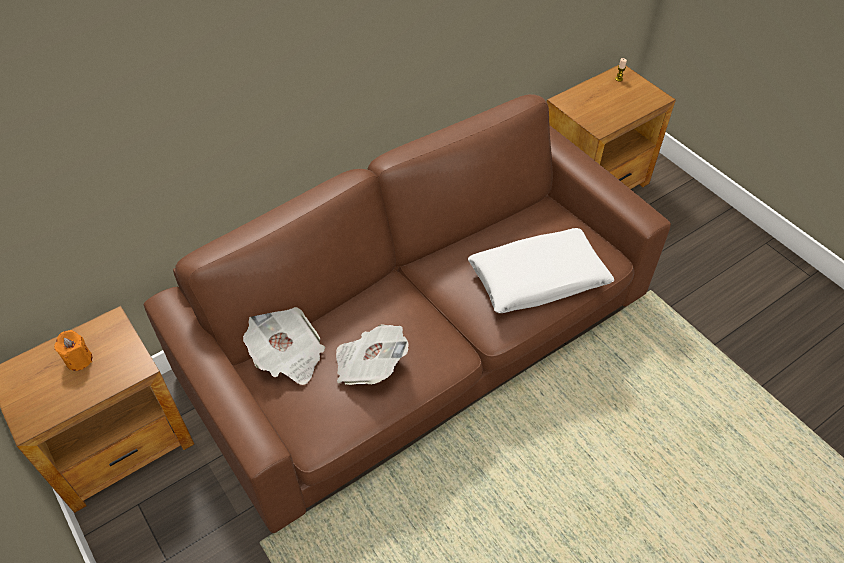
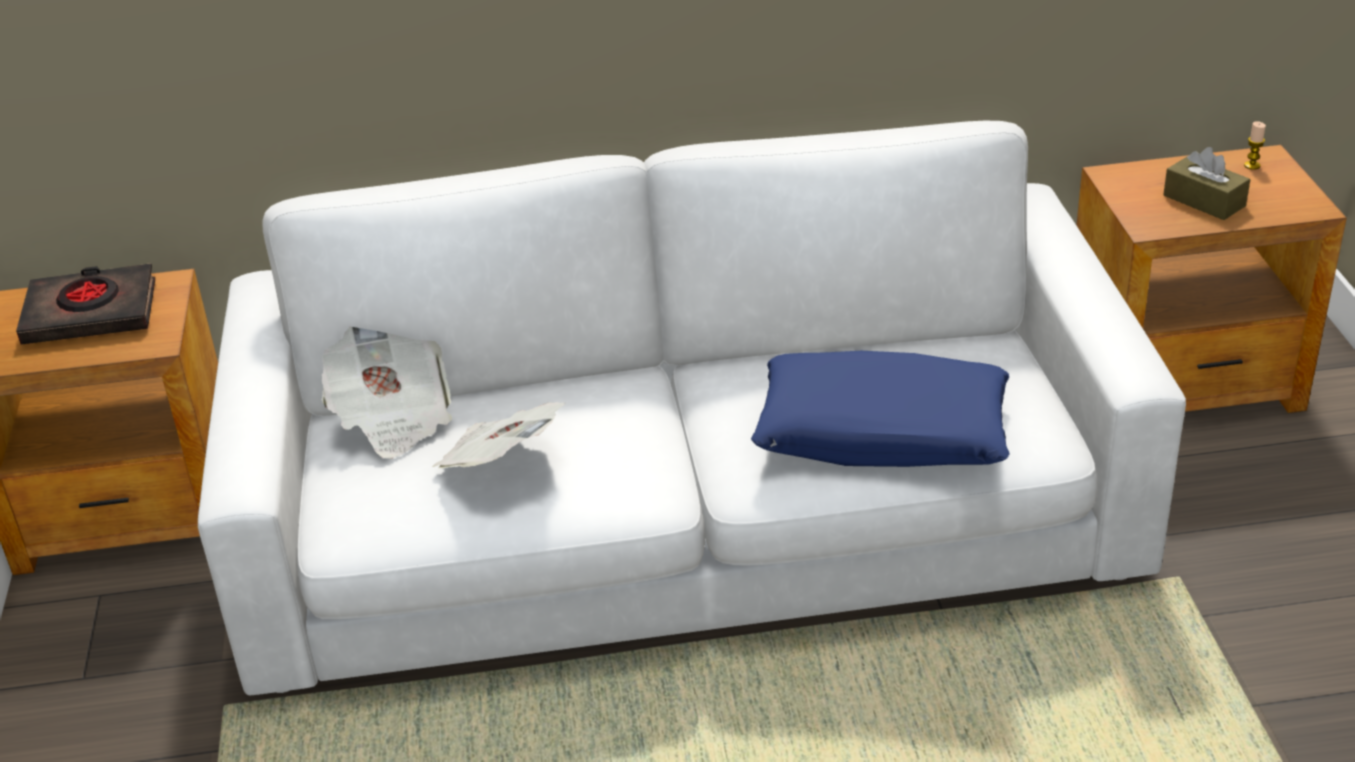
camera: 30 degrees right, 15 degrees down
orange candle [54,330,92,371] -> black book [16,263,155,345]
brown sofa [144,94,671,533] -> white sofa [198,121,1186,695]
white pillow [468,228,614,313] -> blue pillow [751,351,1010,467]
none -> brown tissue box [1163,147,1250,220]

